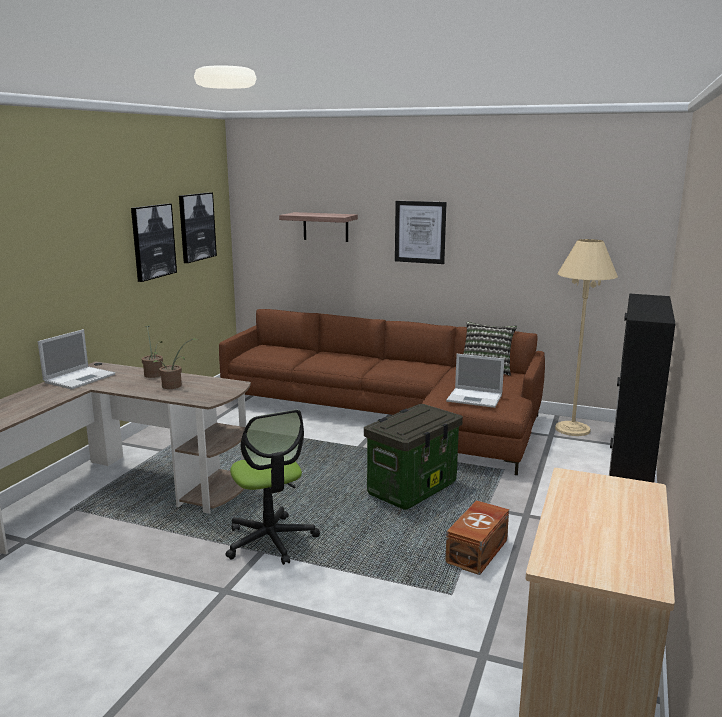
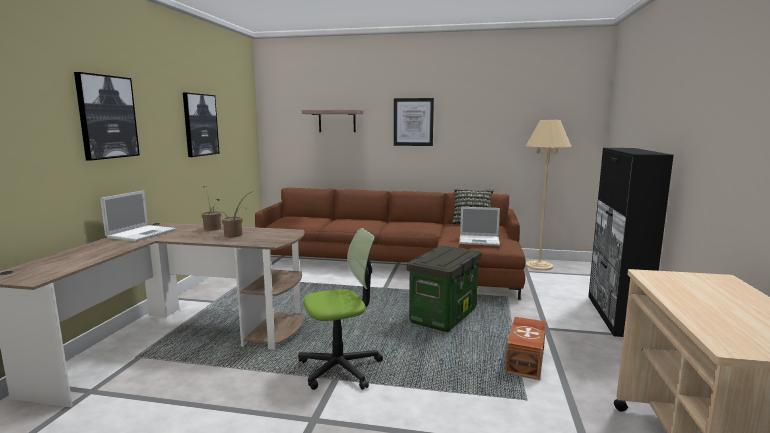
camera: 10 degrees left, 5 degrees down
picture [179,192,217,263] -> picture moved to [74,72,140,161]
office chair [225,410,320,565] -> office chair turned 75 degrees counterclockwise [298,228,383,390]

